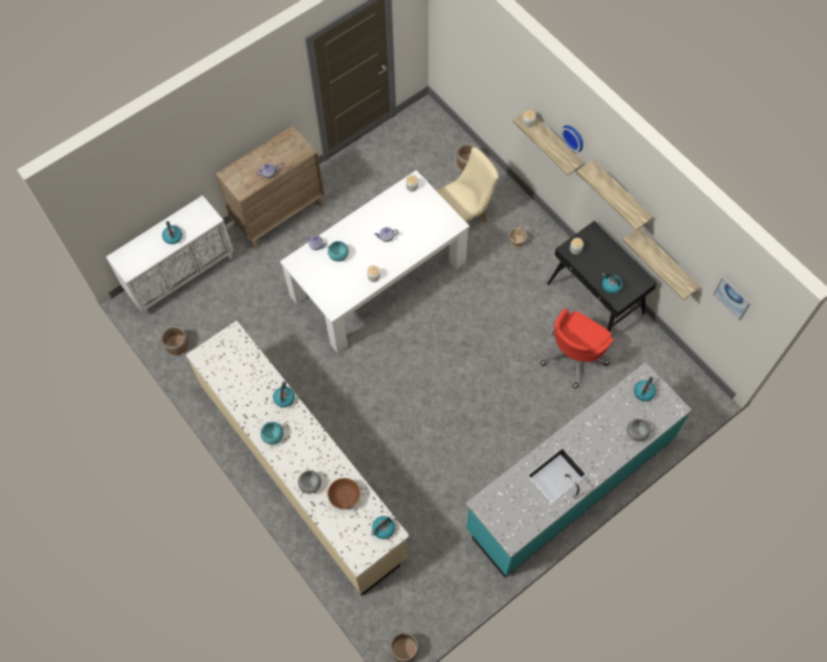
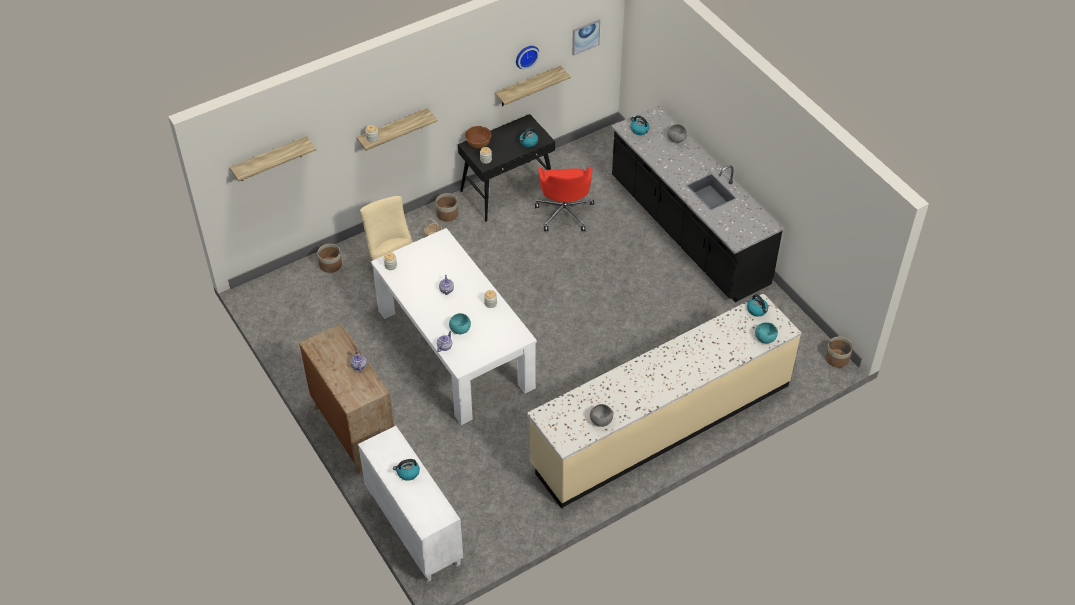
camera: 85 degrees left, 15 degrees down
planter [161,326,189,355] -> planter moved to [436,193,458,221]
turquoise bowl [261,422,283,445] -> turquoise bowl moved to [755,322,777,344]
kettle [273,381,295,408] -> none
grey bowl [298,470,321,494] -> grey bowl moved to [590,404,613,427]
brown bowl [327,478,361,510] -> brown bowl moved to [465,126,492,148]
turquoise counter [466,362,692,577] -> black counter [611,106,784,302]
red office chair [540,308,614,389] -> red office chair turned 45 degrees clockwise [535,167,594,231]
wall clock [561,125,583,152] -> wall clock moved to [516,46,540,69]
shelf [576,160,653,231] -> shelf moved to [229,136,316,181]

